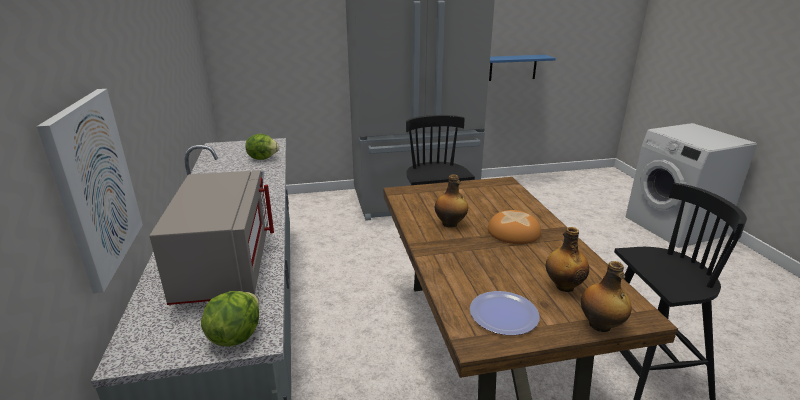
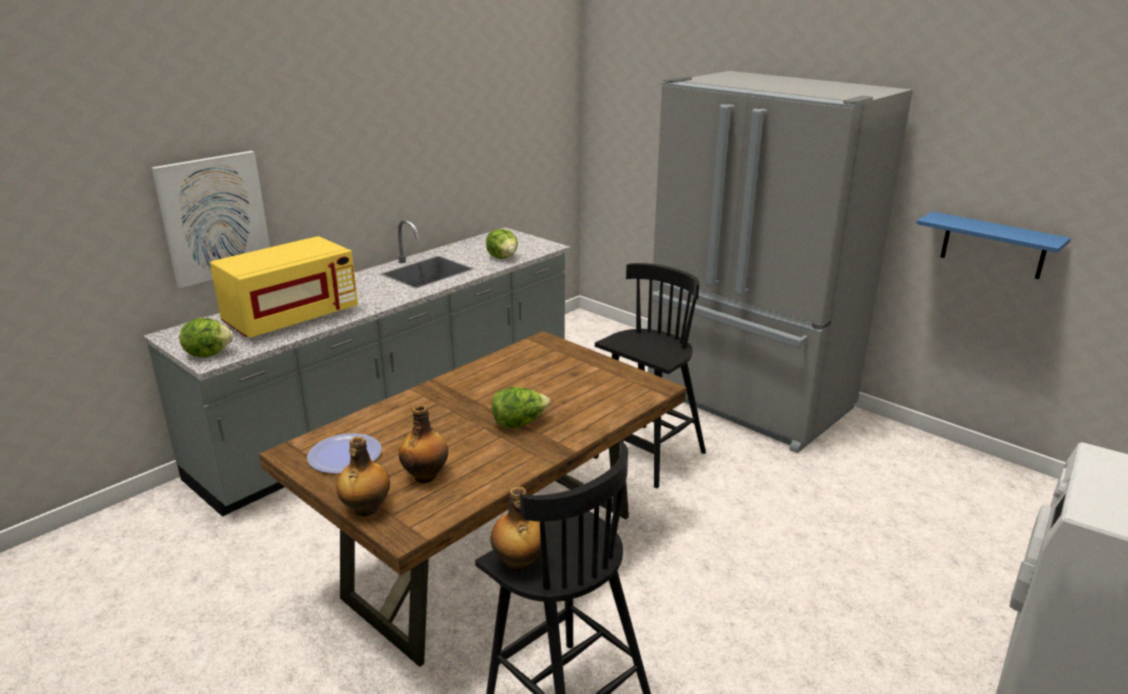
camera: 55 degrees right, 0 degrees up
grey microwave [150,170,274,305] -> yellow microwave [210,236,358,338]
bottle [434,174,468,228] -> bottle moved to [490,487,541,571]
bread [488,210,541,244] -> lettuce [491,387,551,428]

